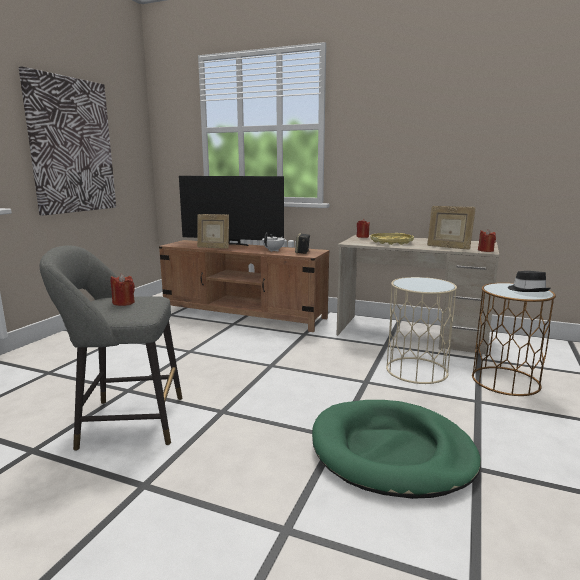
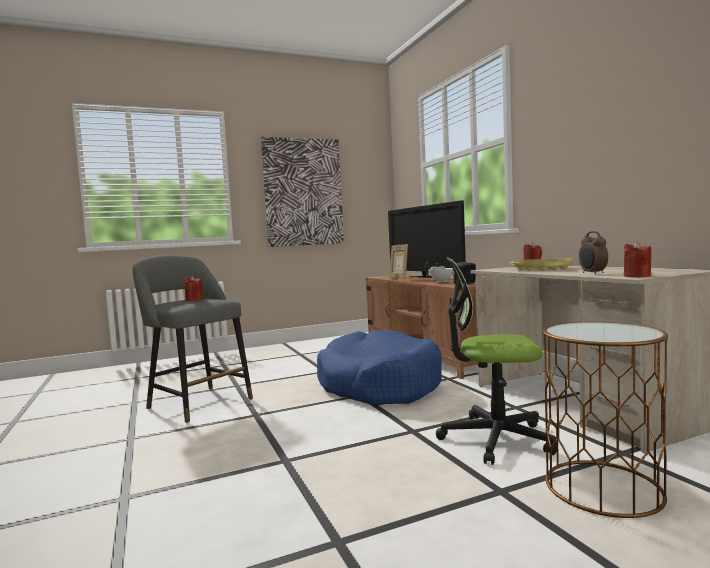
camera: 45 degrees right, 10 degrees down
green dog bed [312,400,481,499] -> none
beige side table [386,277,457,384] -> office chair [436,257,557,465]
picture frame [427,206,476,250] -> alarm clock [579,231,608,274]
black hat [508,271,550,292] -> none
none -> blue dog bed [317,330,442,406]

